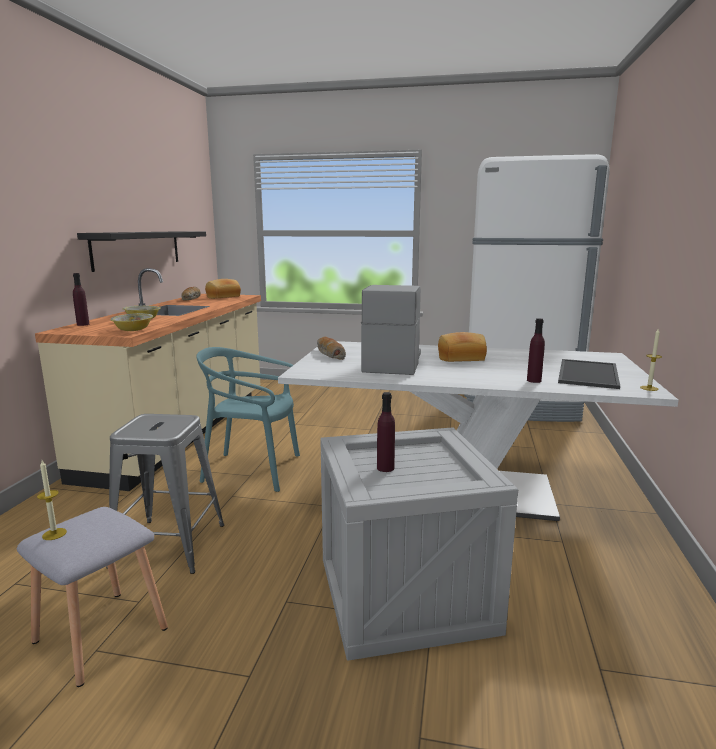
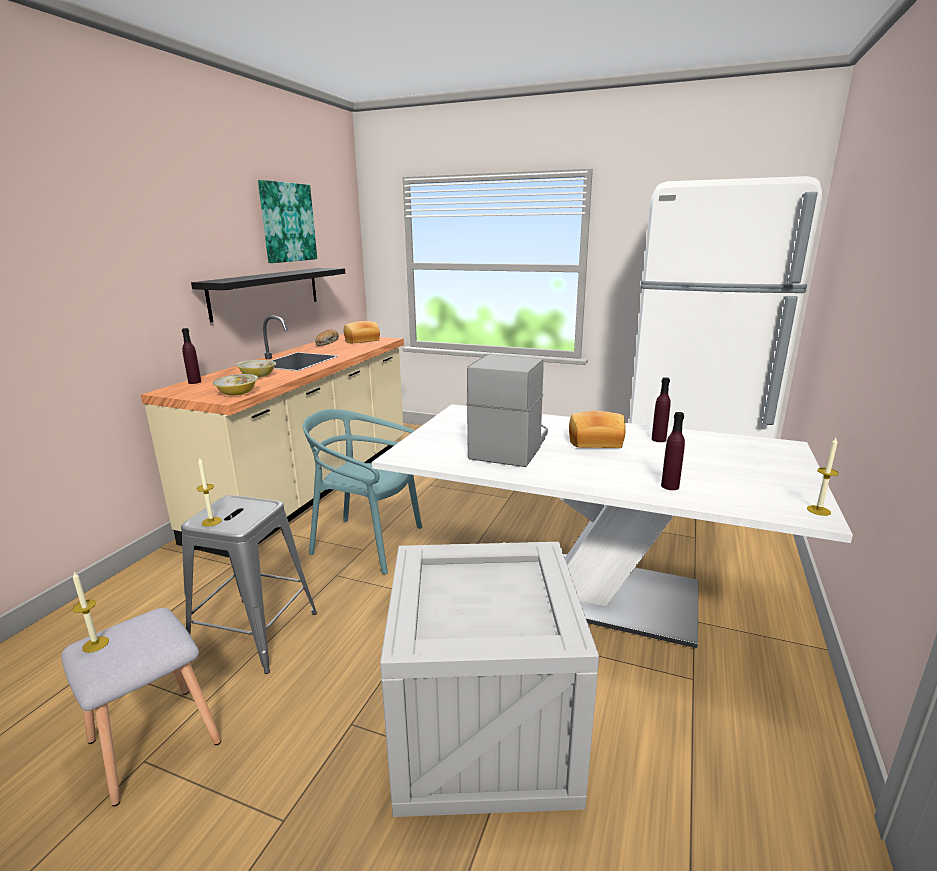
camera: 10 degrees right, 5 degrees up
bread [317,337,346,360] -> none
purple bottle [377,392,395,472] -> purple bottle moved to [652,377,671,442]
tray [558,359,620,389] -> none
none -> candle [196,457,222,527]
none -> picture [258,180,317,263]

